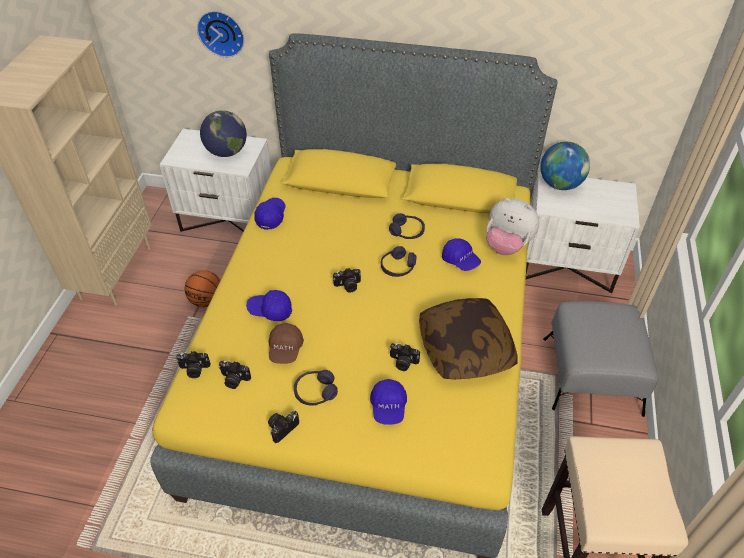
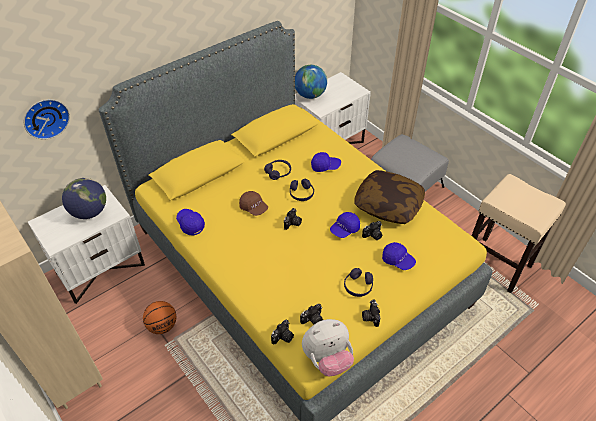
camera: 50 degrees left, 0 degrees up
blue cap [246,290,292,321] -> blue cap moved to [330,212,360,238]
brown cap [269,323,304,364] -> brown cap moved to [239,191,268,216]
plush toy [486,198,539,255] -> plush toy moved to [302,319,354,376]

